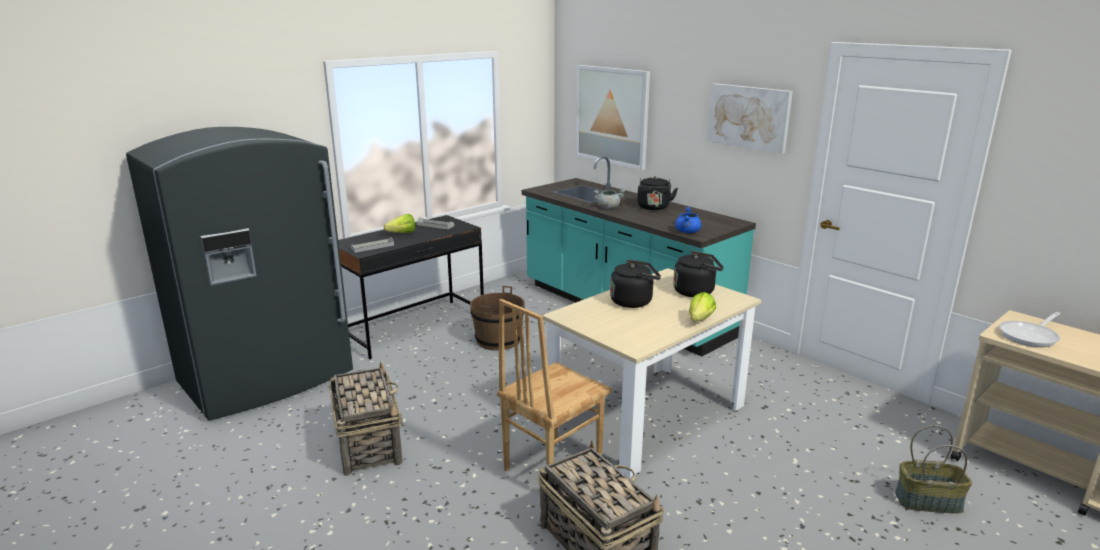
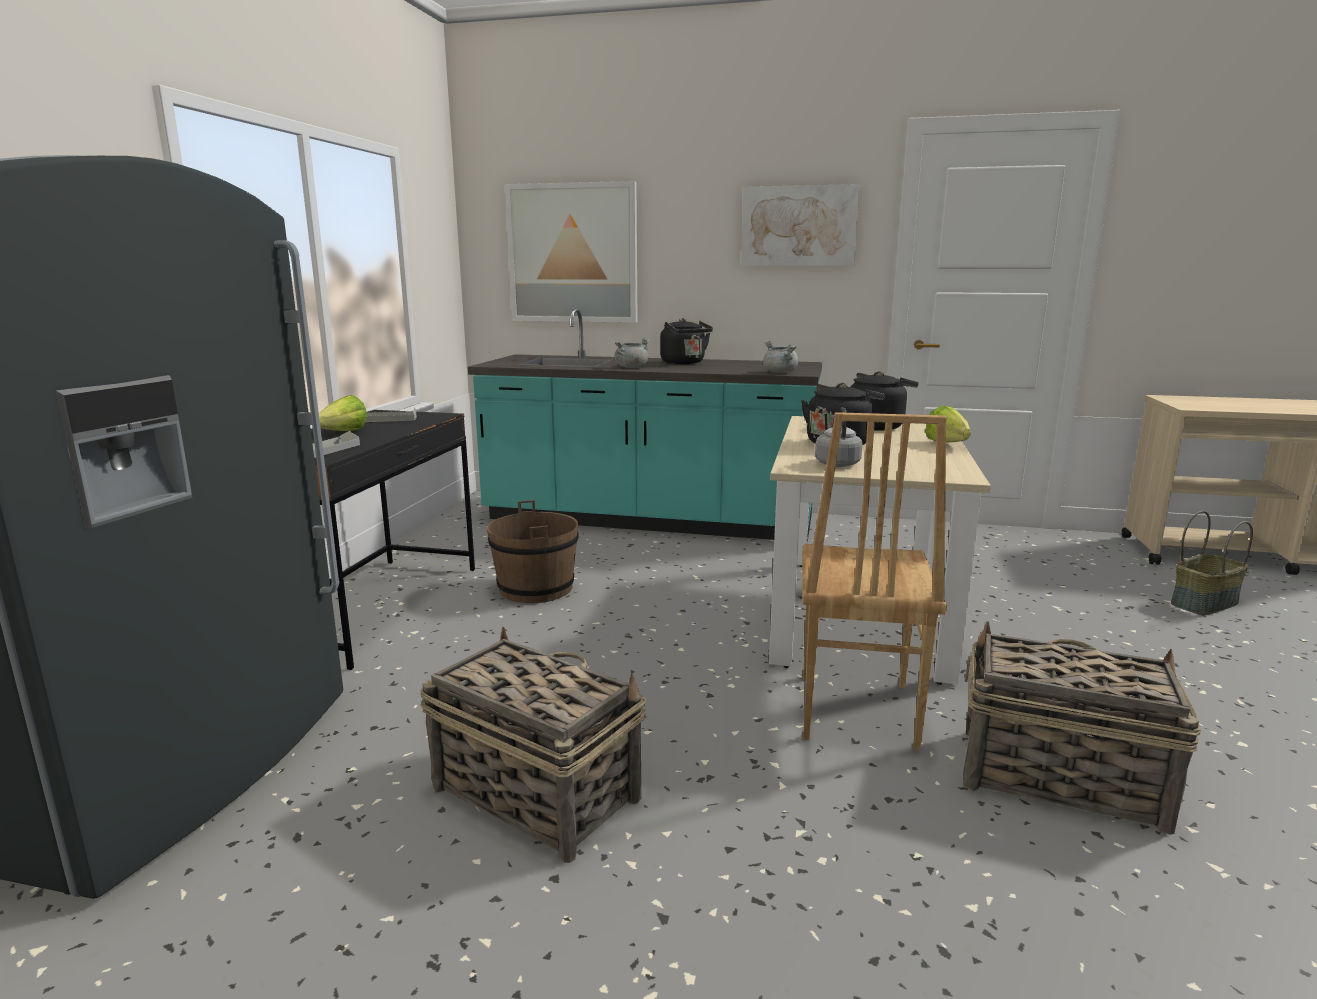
camera: 35 degrees left, 5 degrees down
blue cooking pot [675,207,702,233] -> grey cooking pot [763,341,798,373]
frying pan [999,312,1061,347] -> none
none -> grey kettle [815,407,863,467]

